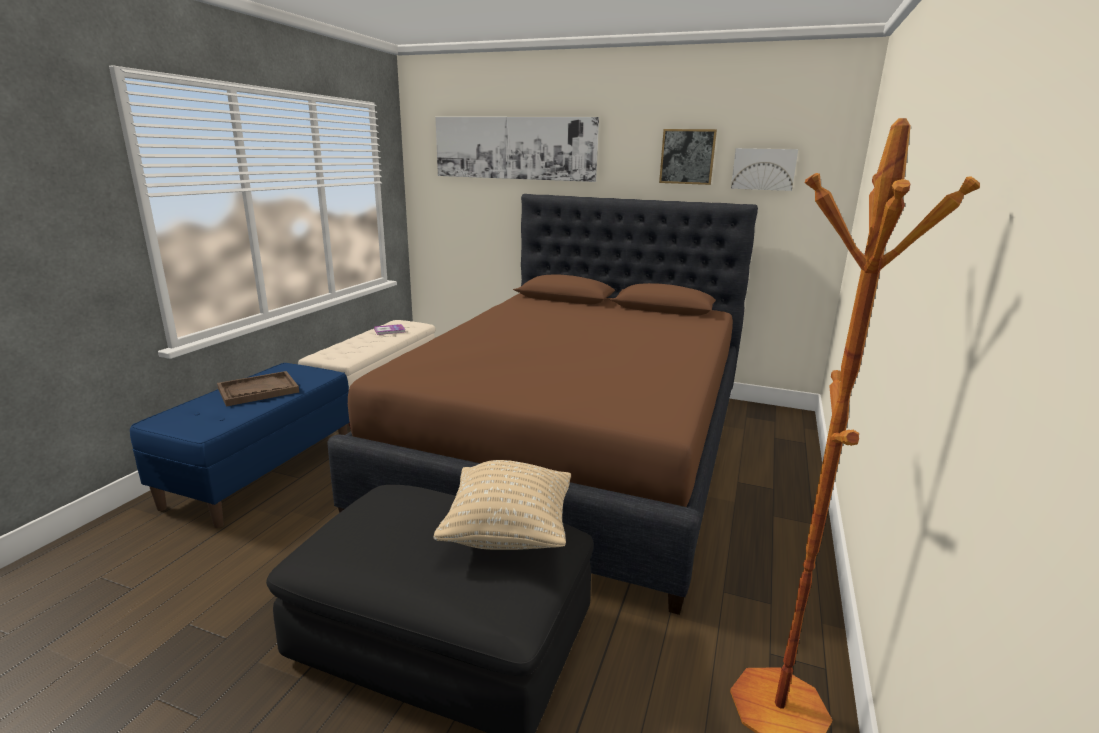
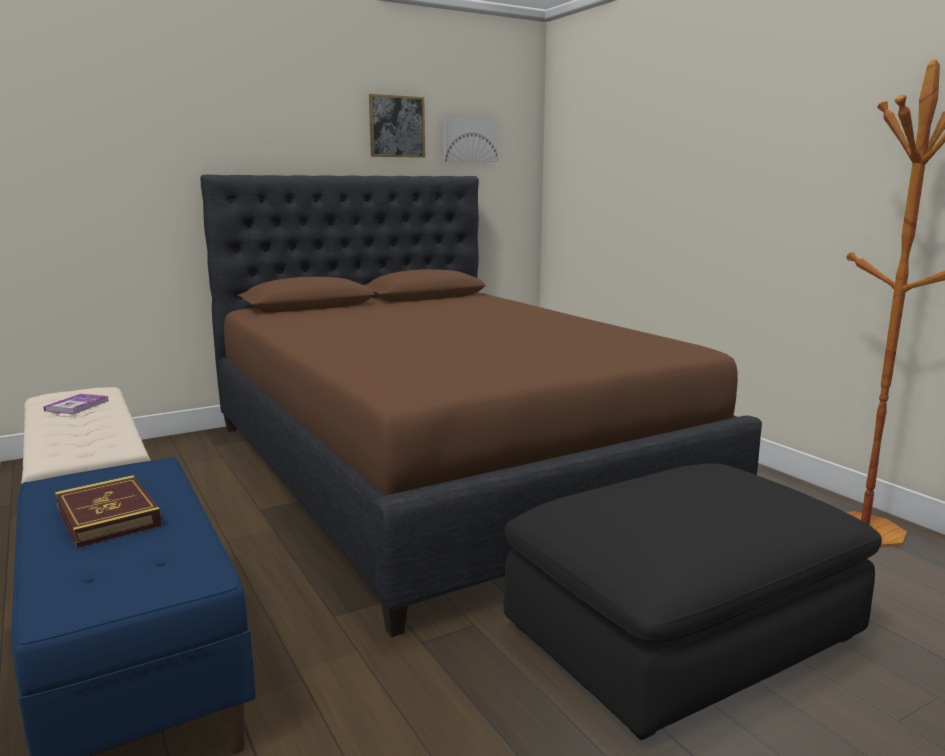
camera: 50 degrees left, 5 degrees down
brown tray [217,371,299,407] -> book [55,475,162,548]
beige pillow [433,460,571,550] -> none
picture [435,117,599,182] -> none

